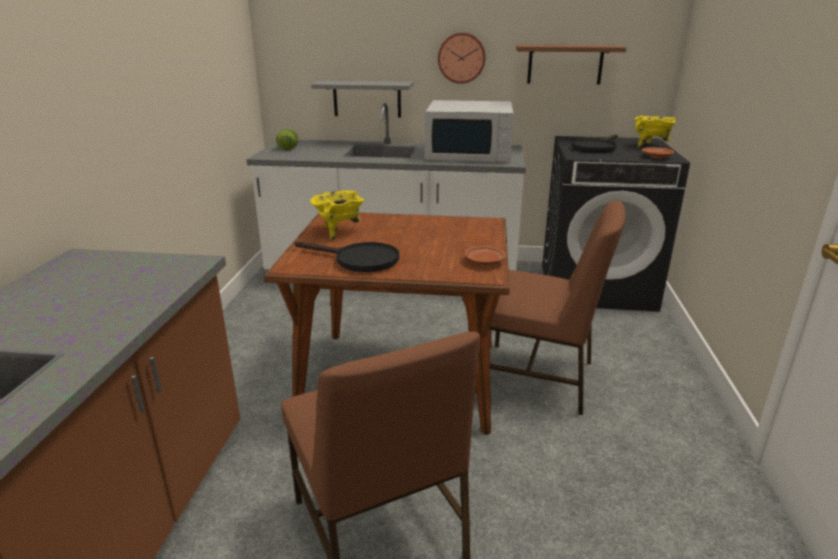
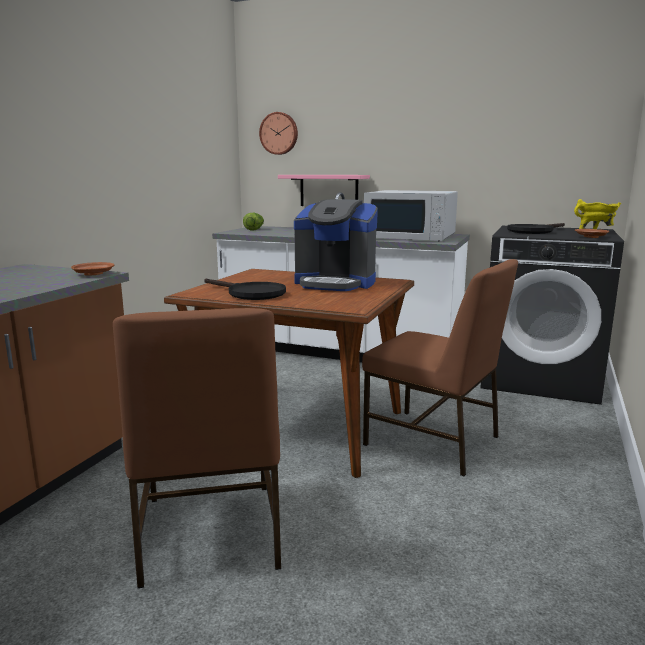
camera: 15 degrees right, 10 degrees down
yellow cooking pot [310,190,364,240] -> none
grey shelf [311,80,414,118] -> pink shelf [278,175,370,206]
wall clock [438,33,485,84] -> wall clock moved to [259,112,298,155]
brown plate [465,245,506,265] -> brown plate moved to [71,262,114,276]
brown shelf [516,45,626,85] -> none
none -> coffee machine [294,199,378,291]

